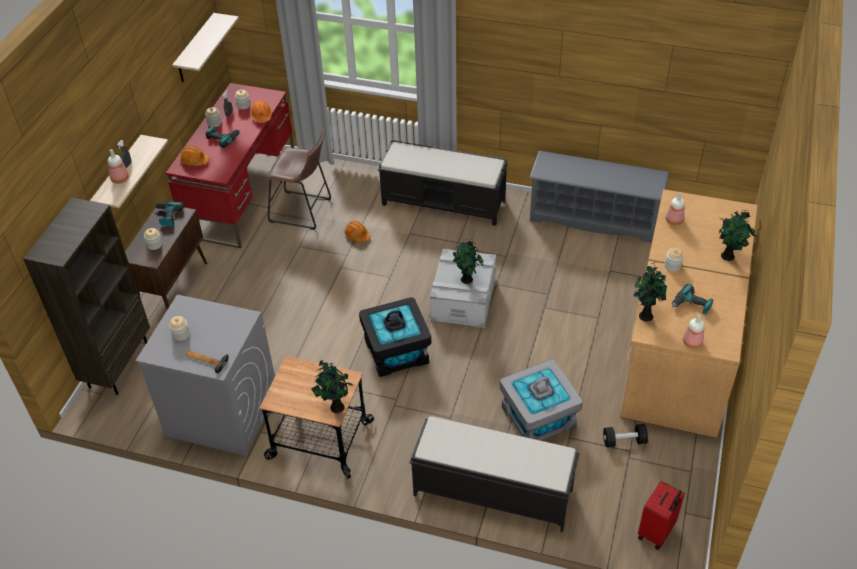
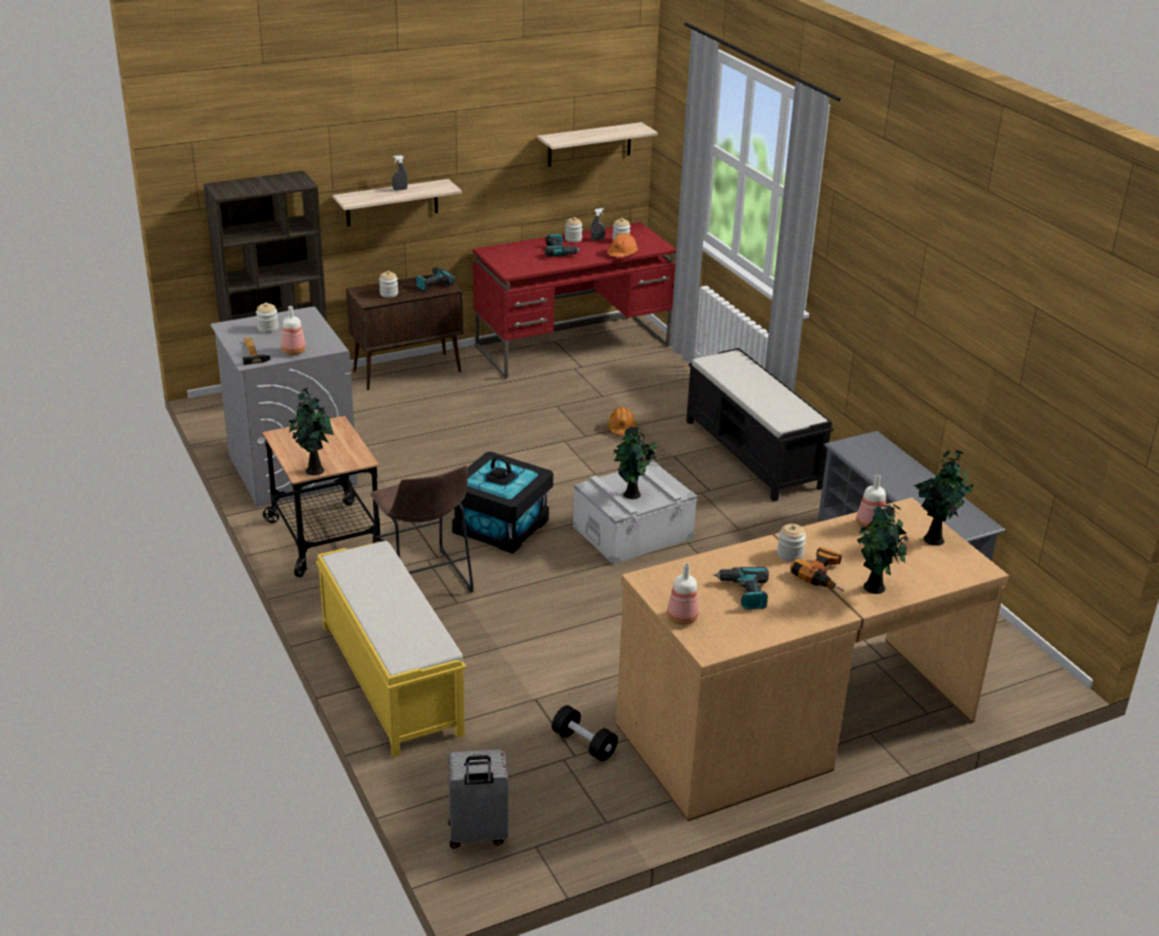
camera: 45 degrees right, 15 degrees down
bottle [108,149,129,184] -> bottle moved to [281,306,306,355]
orange hard hat [180,146,209,166] -> none
brown stool [267,130,331,230] -> brown stool moved to [370,465,474,592]
black bench [410,416,579,532] -> yellow bench [316,541,466,757]
grey storage box [500,359,583,441] -> none
potted plant [634,262,667,322] -> potted plant moved to [914,449,974,546]
red suitcase [638,481,685,550] -> grey suitcase [448,749,508,849]
none -> power drill [790,547,844,591]

